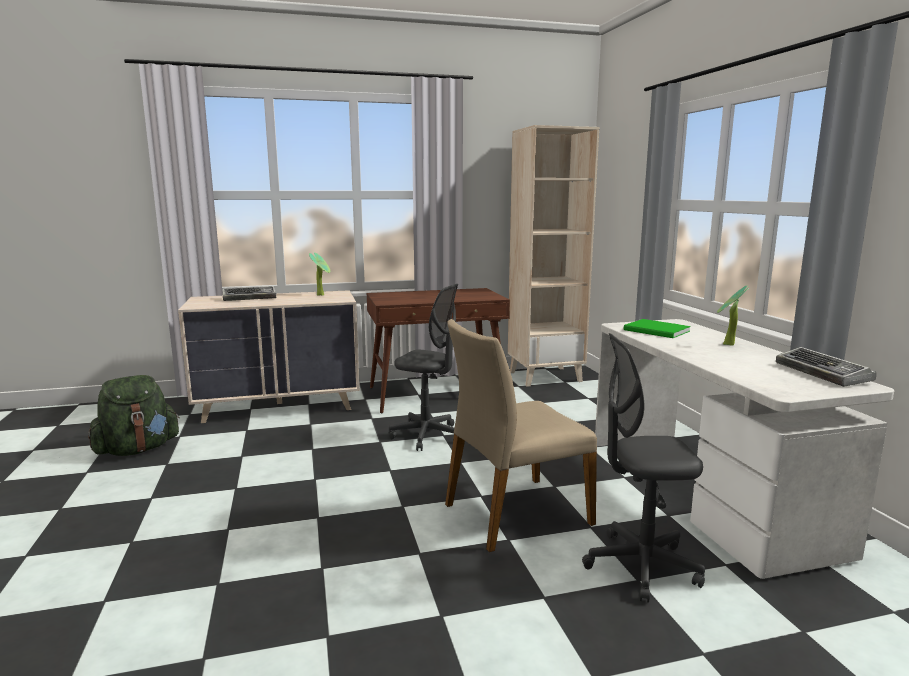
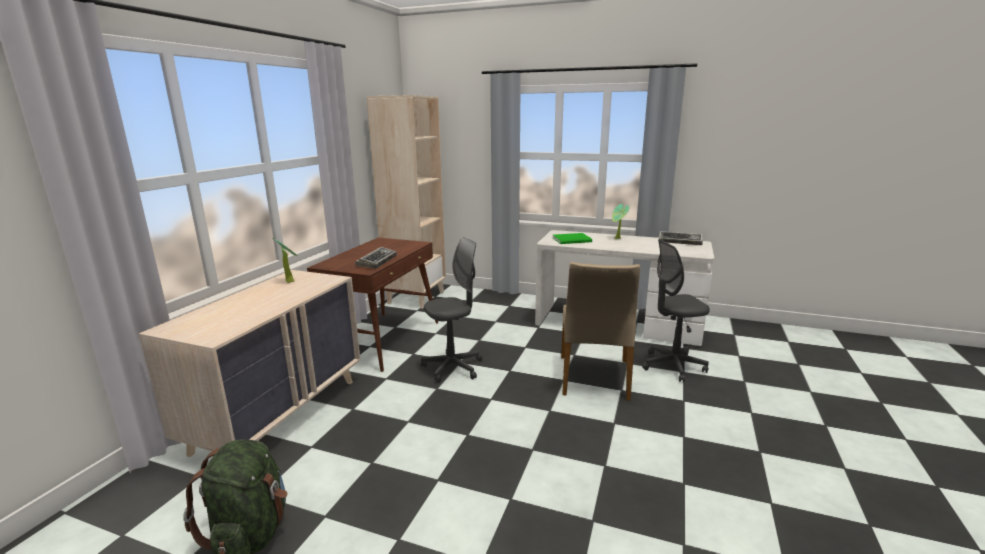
camera: 55 degrees left, 5 degrees up
keyboard [223,286,276,301] -> keyboard moved to [355,247,397,269]
grey office chair [582,333,705,603] -> grey office chair turned 45 degrees clockwise [642,239,710,382]

